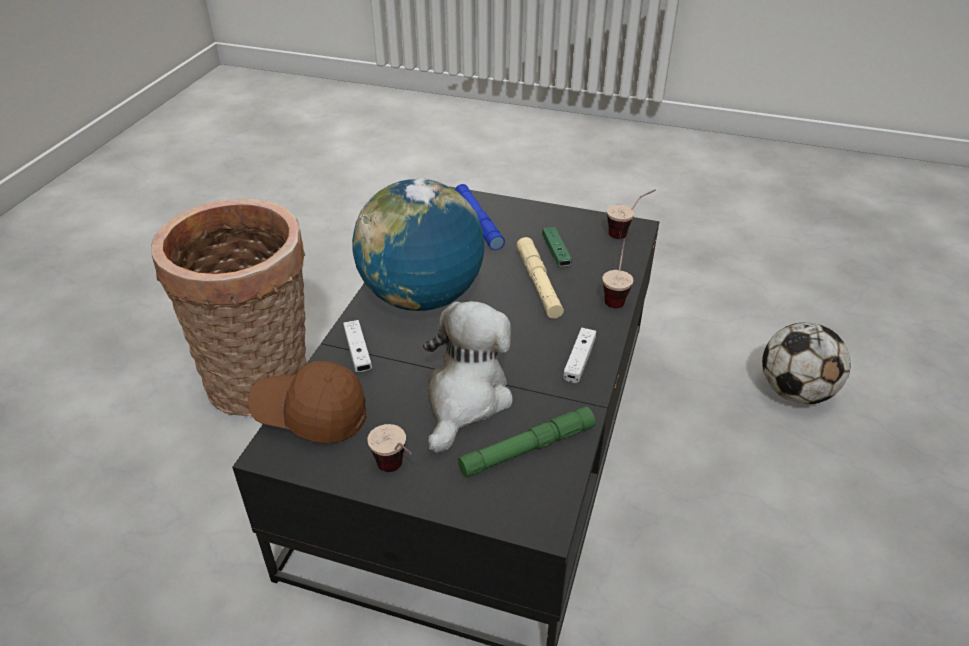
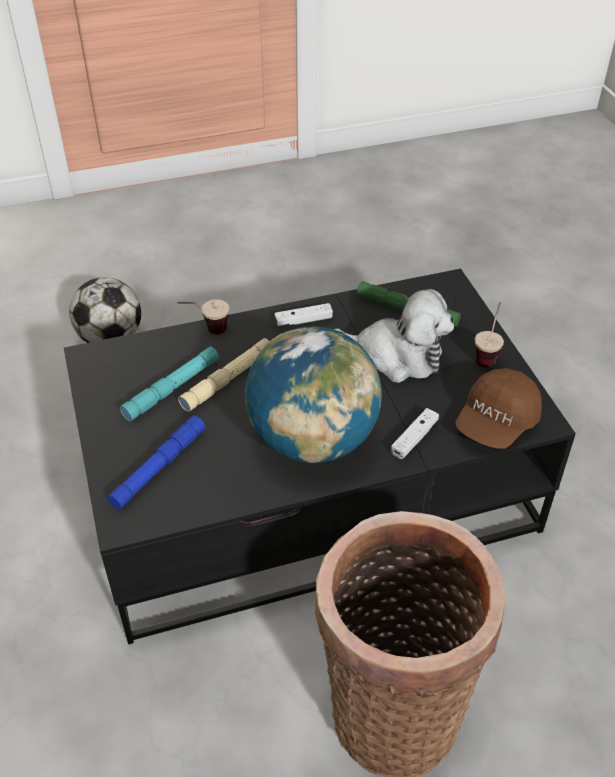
camera: 125 degrees left, 5 degrees up
brown cap [248,361,366,443] -> brown cap turned 60 degrees clockwise [455,368,542,449]
plush toy [423,301,513,453] -> plush toy turned 150 degrees counterclockwise [335,289,454,383]
green game controller [542,227,572,267] -> turquoise flashlight [120,347,219,421]
cup [607,189,656,239] -> none

